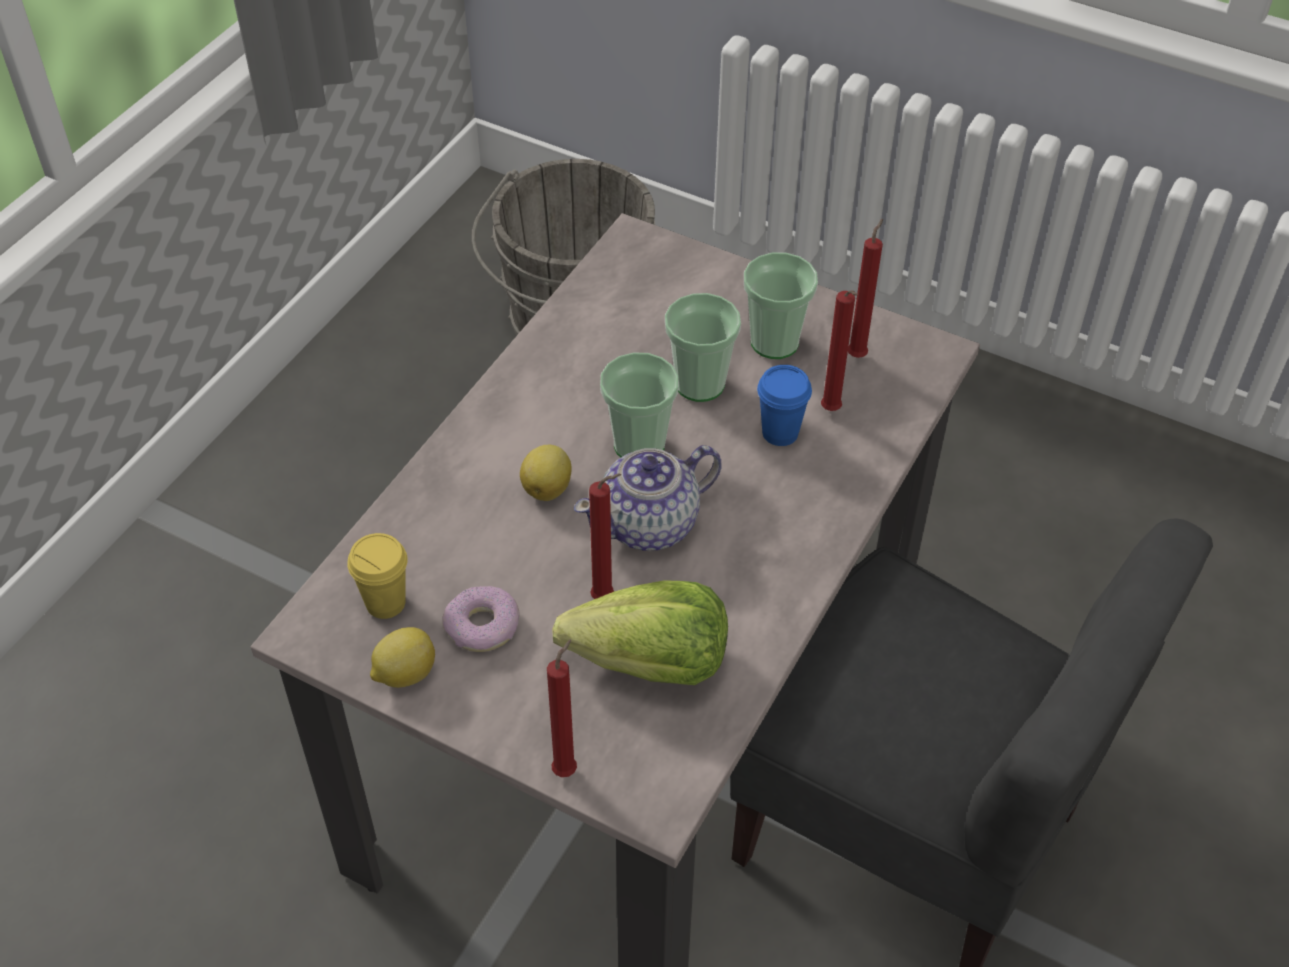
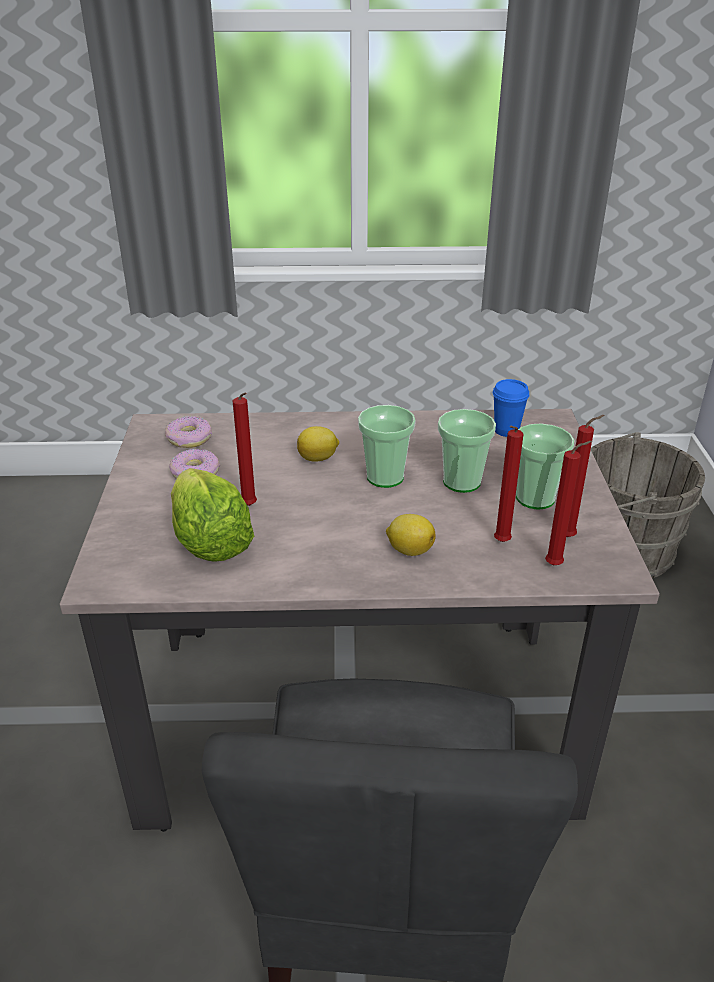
camera: 60 degrees right, 15 degrees down
yellow cup [347,533,408,619] -> donut [165,416,212,448]
lemon [370,627,435,688] -> lemon moved to [386,514,436,556]
red candle [547,640,577,777] -> red candle moved to [545,441,592,565]
teapot [574,445,721,551] -> none
blue cup [757,365,812,446] -> blue cup moved to [493,379,529,437]

